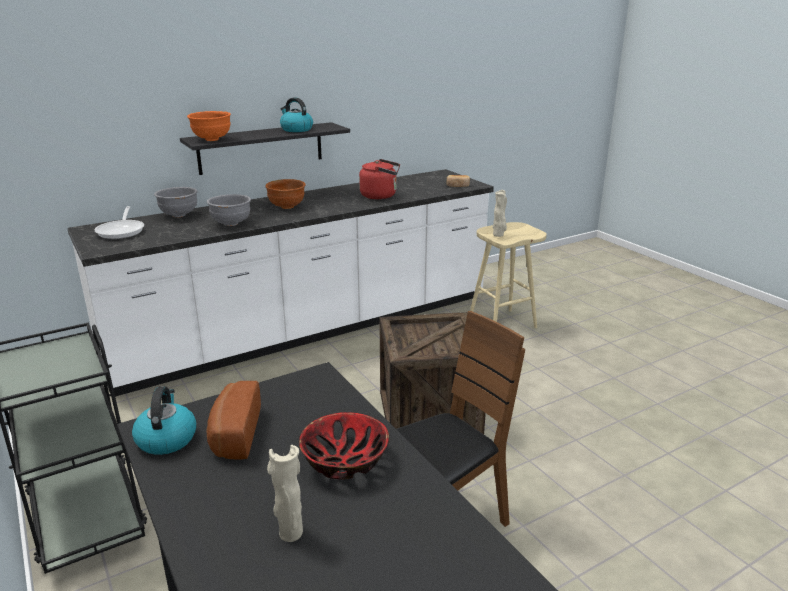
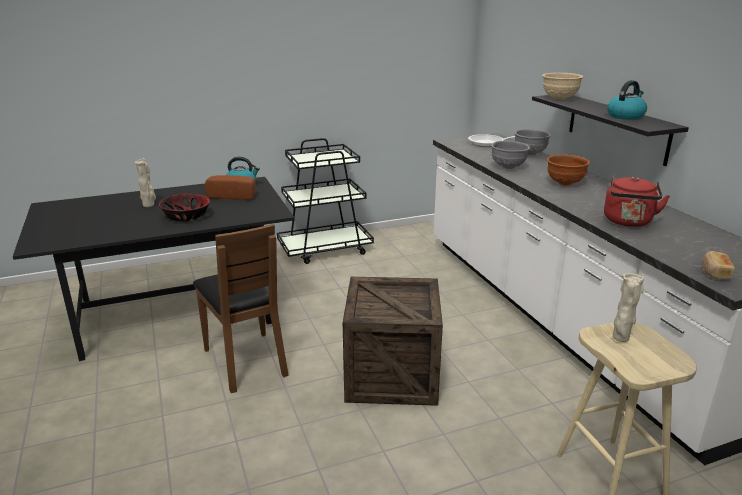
camera: 100 degrees right, 0 degrees up
orange bowl [187,111,231,141] -> beige bowl [542,73,583,100]

